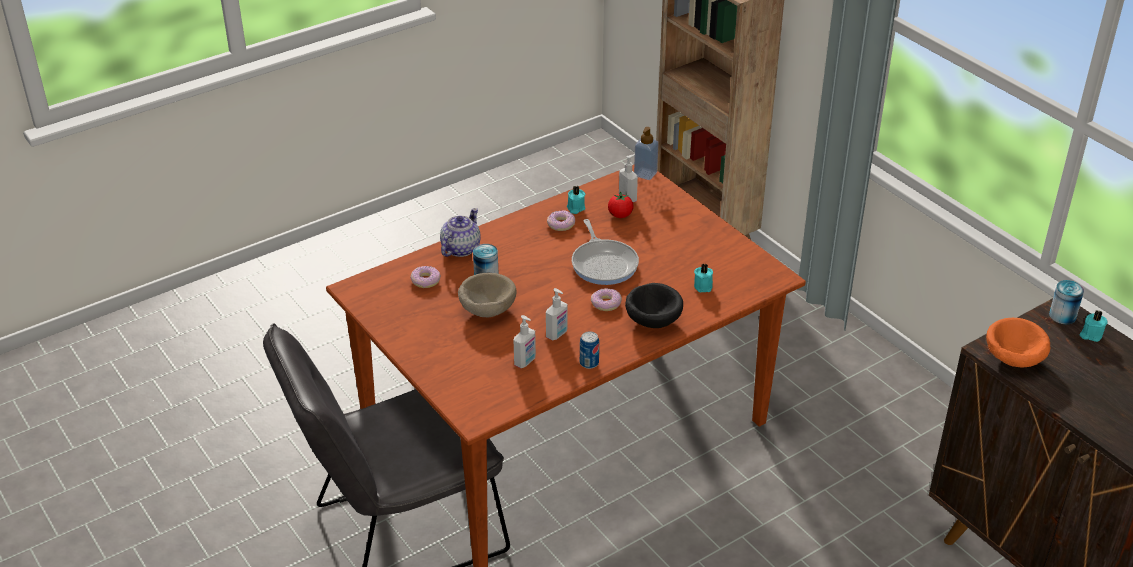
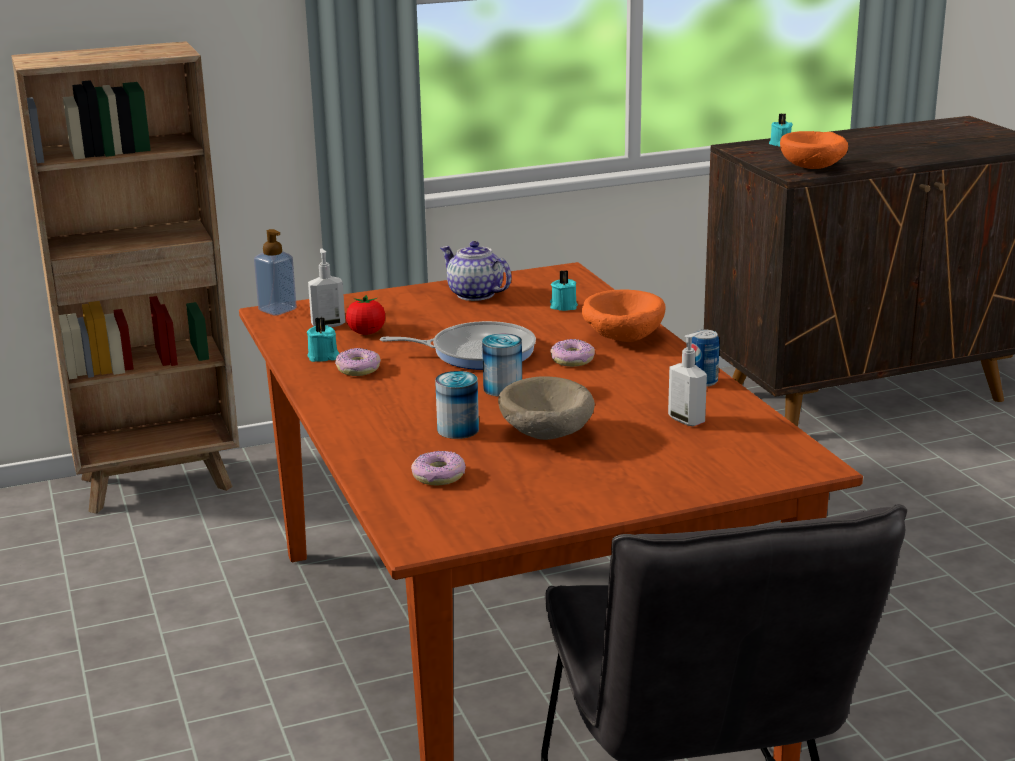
camera: 75 degrees left, 15 degrees down
teapot [440,208,481,257] -> teapot moved to [440,241,512,301]
soap dispenser [546,288,568,341] -> none
black bowl [625,283,683,328] -> orange bowl [582,290,666,342]
can [1049,280,1084,324] -> can moved to [482,333,522,397]

